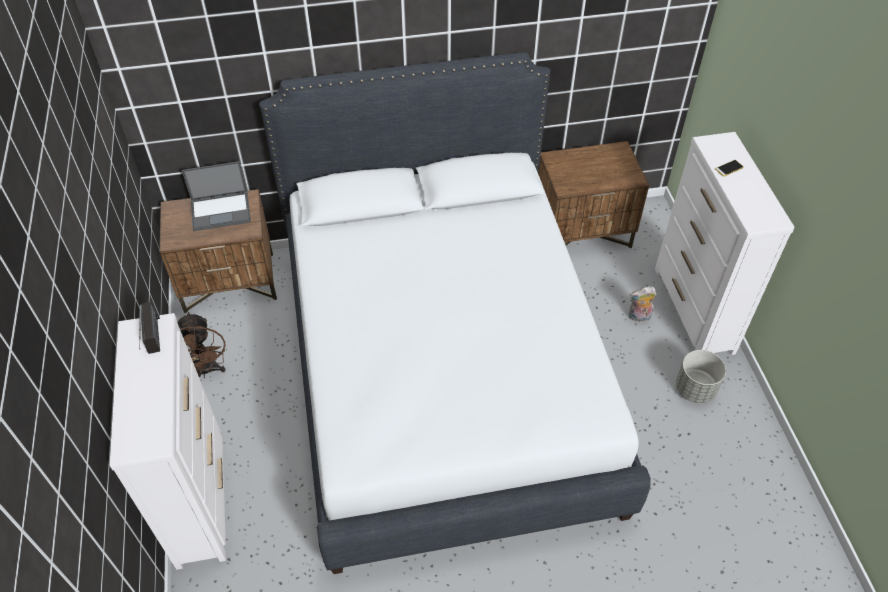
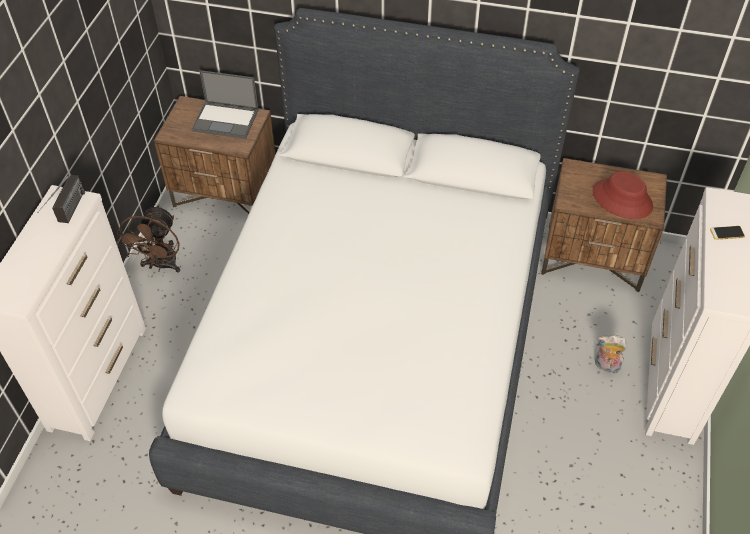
camera: 25 degrees right, 0 degrees up
grey planter [676,350,726,403] -> none
none -> red hat [593,172,653,219]

